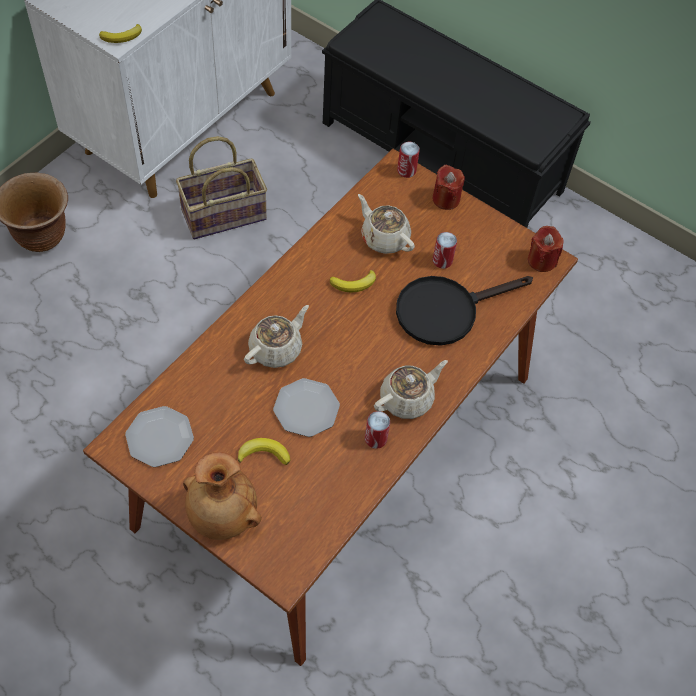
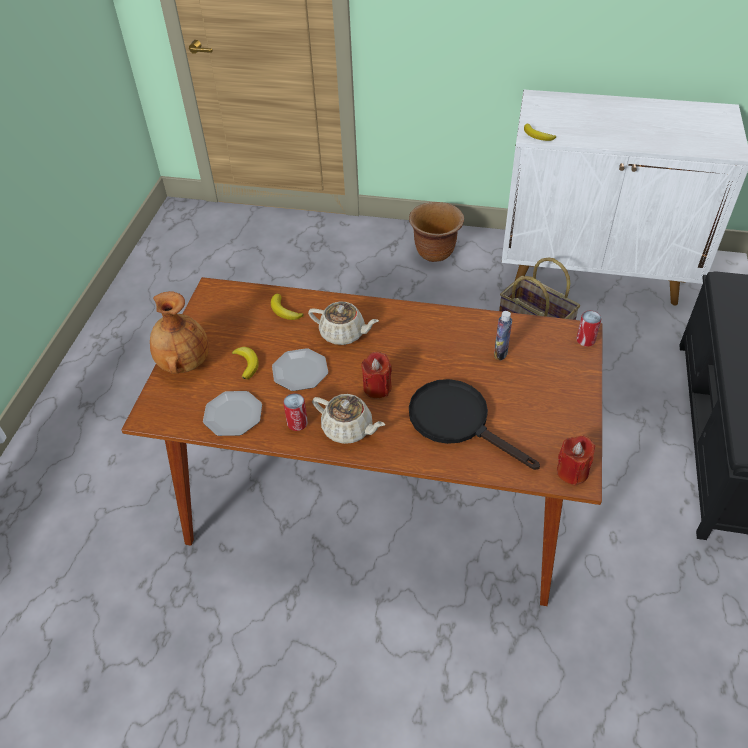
camera: 70 degrees right, 10 degrees down
plate [125,406,194,467] -> plate moved to [203,391,262,436]
banana [330,270,376,292] -> banana moved to [271,294,304,320]
beige teapot [358,194,415,254] -> bottle [494,311,512,360]
red candle [433,164,465,210] -> red candle moved to [361,352,392,398]
can [433,232,457,269] -> none

